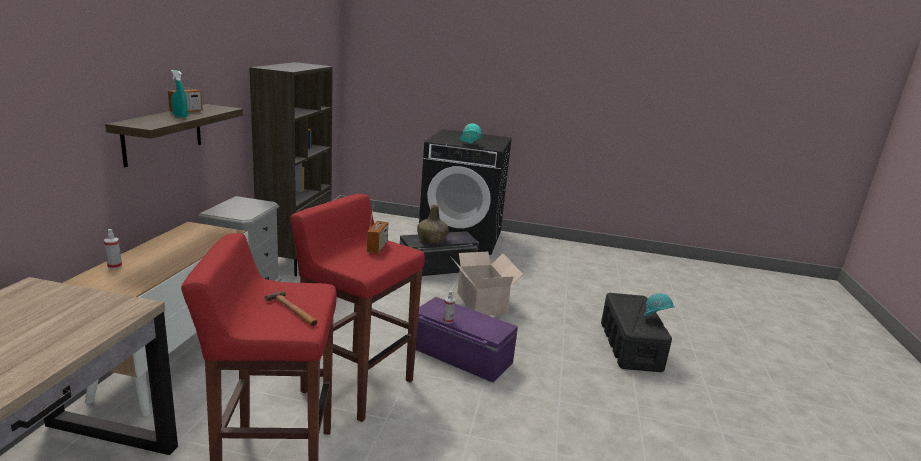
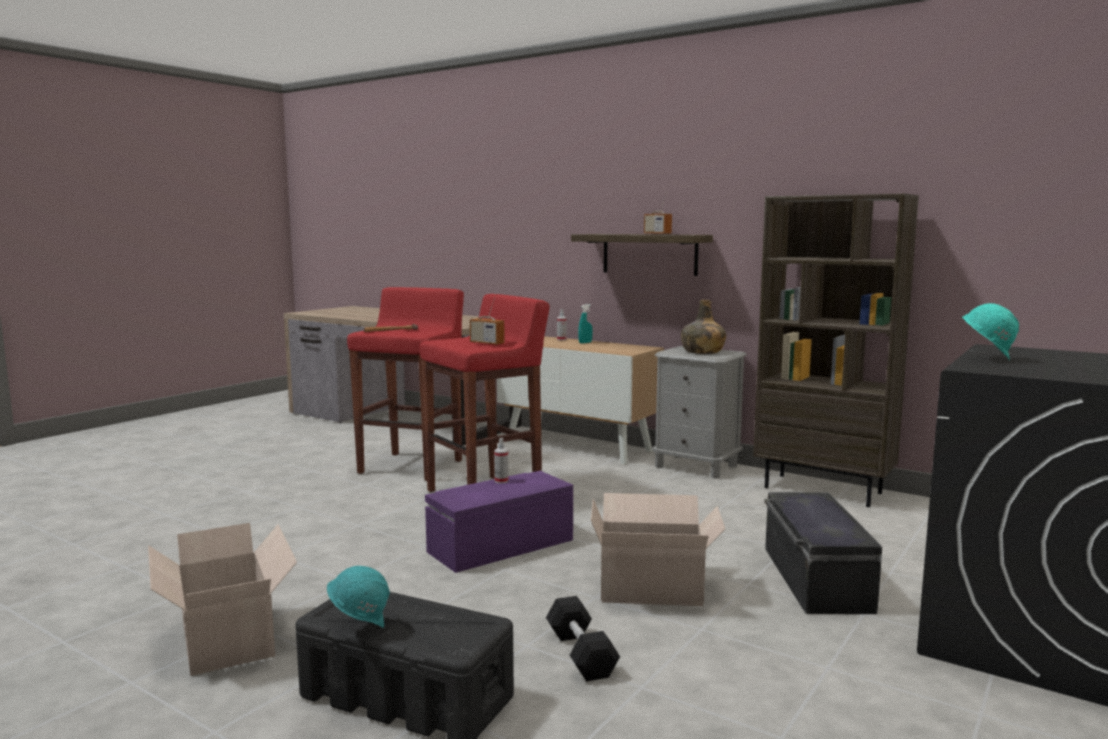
camera: 115 degrees right, 10 degrees down
turquoise spray bottle [171,70,188,118] -> turquoise spray bottle moved to [578,304,592,343]
green bottle [417,205,449,244] -> green bottle moved to [681,300,726,354]
none -> cardboard box [148,523,297,676]
none -> black dumbbell [546,596,620,682]

